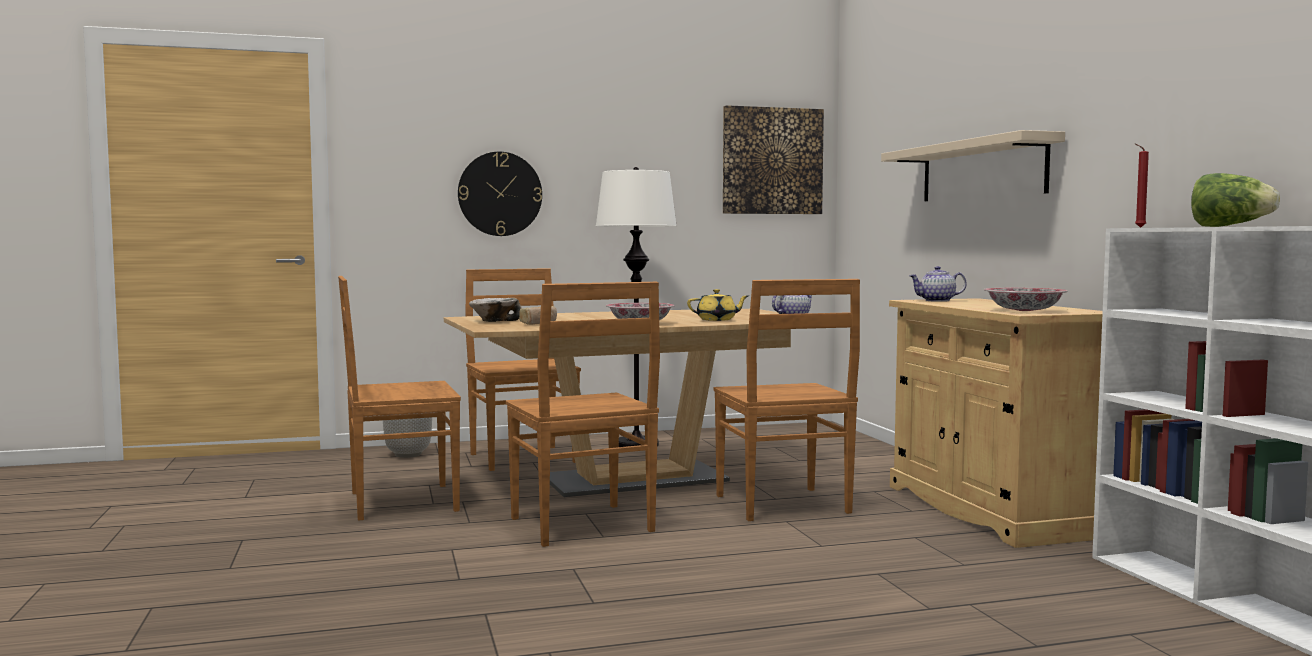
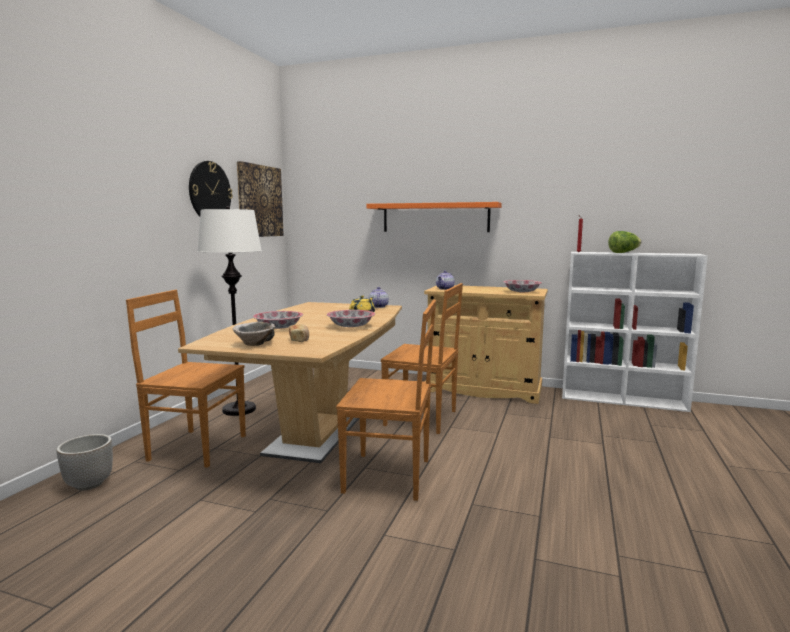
camera: 55 degrees left, 5 degrees up
brown chair [338,276,461,521] -> none
wall clock [458,152,542,236] -> wall clock moved to [189,161,233,216]
beige shelf [881,130,1065,201] -> orange shelf [366,202,502,232]
none -> bowl [253,311,303,329]

